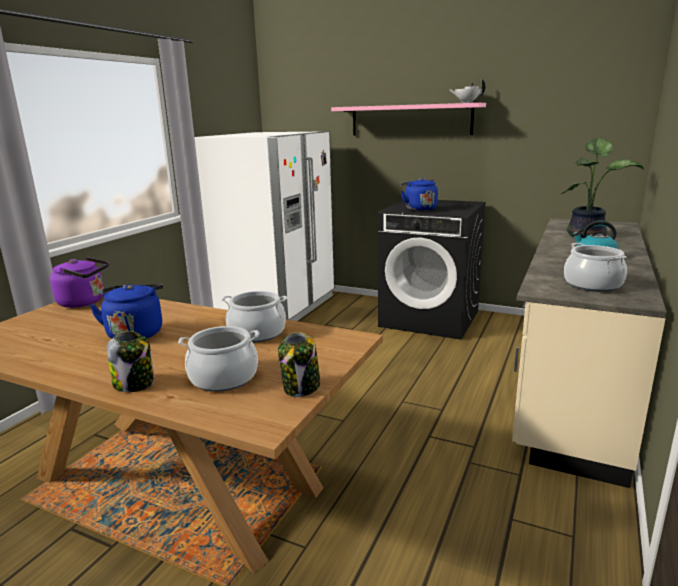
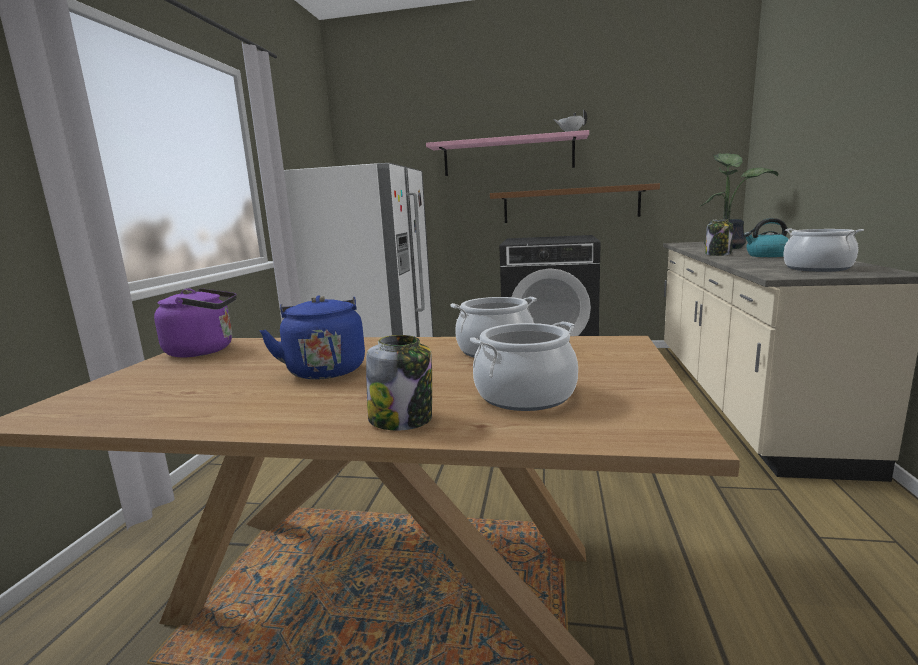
camera: 15 degrees left, 5 degrees down
jar [278,332,320,397] -> jar moved to [705,219,733,256]
blue kettle [401,178,438,211] -> none
none -> brown shelf [490,183,660,223]

